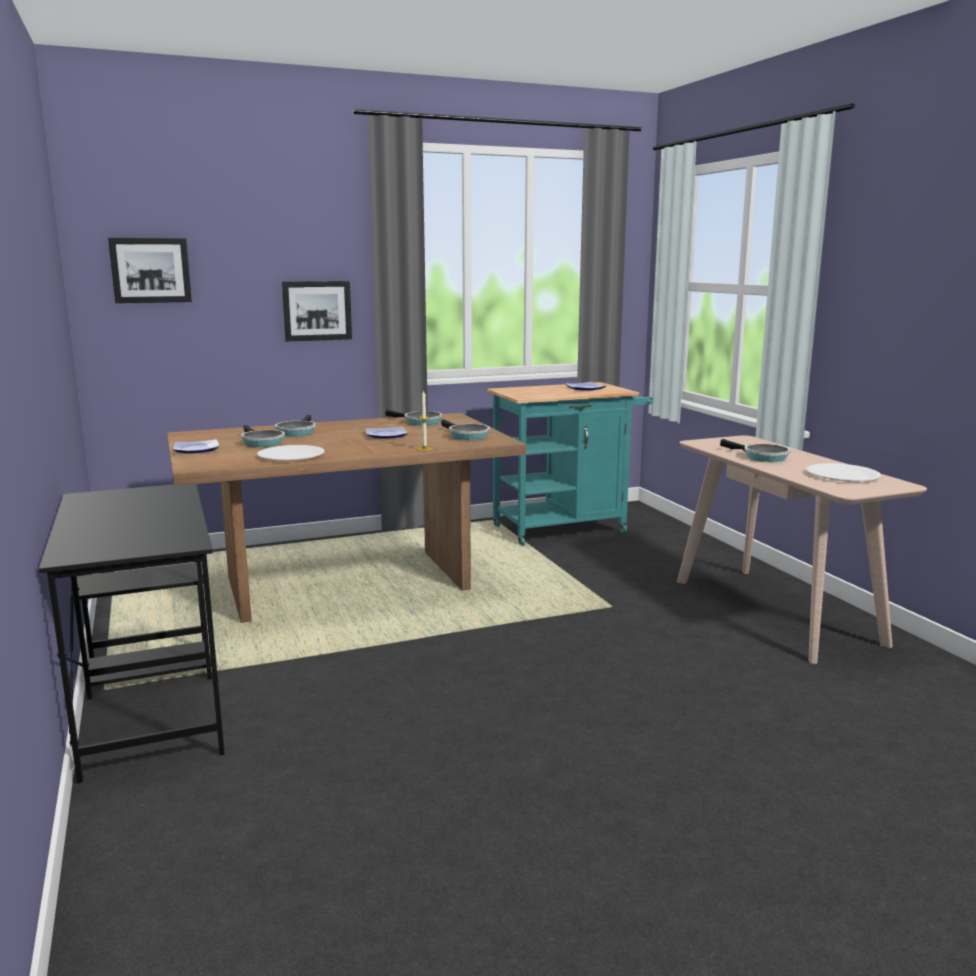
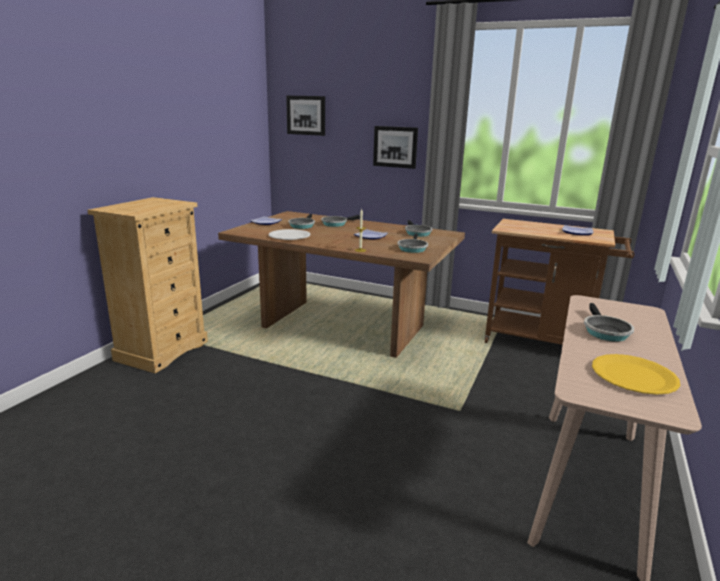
camera: 45 degrees right, 5 degrees up
black desk [39,482,225,783] -> beige dresser [87,197,208,373]
turquoise cart [487,382,653,546] -> brown cart [484,219,635,345]
white plate [806,463,881,481] -> yellow plate [592,354,680,395]

